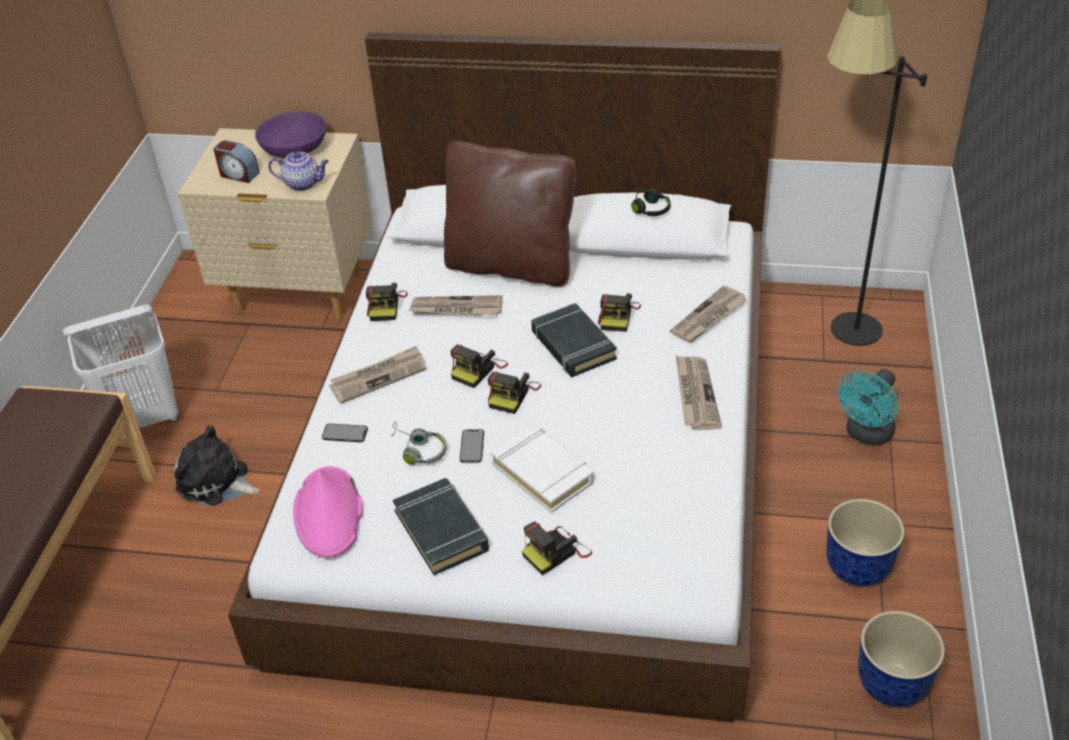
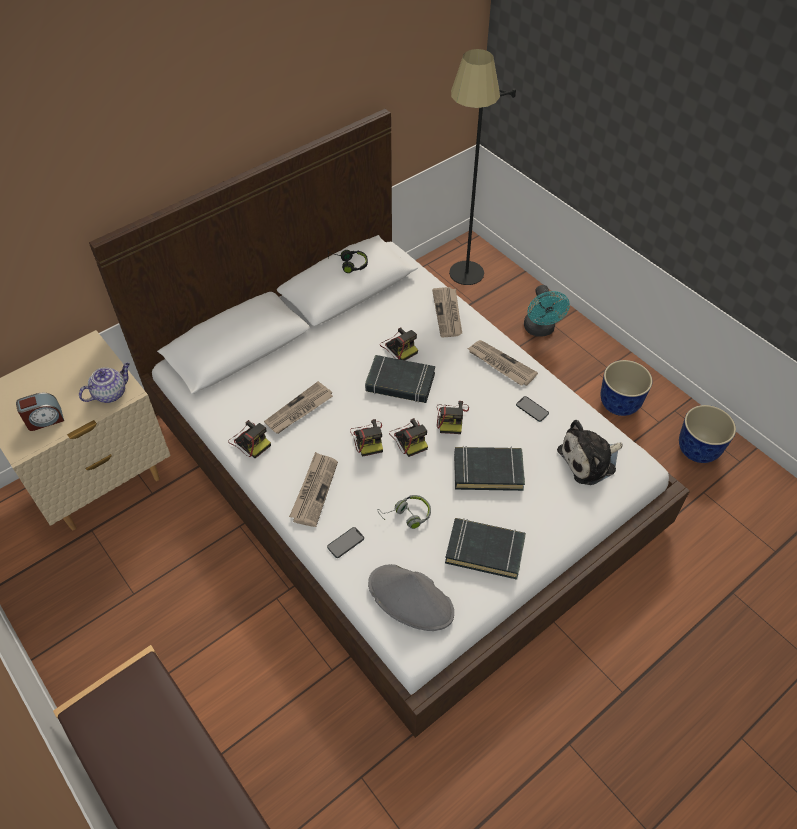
camera: 50 degrees left, 10 degrees up
white laundry basket [62,304,179,436] -> none
plush toy [174,425,260,506] -> plush toy moved to [557,420,623,485]
purple bowl [255,111,326,158] -> none
pink hat [293,466,363,558] -> grey hat [368,564,454,631]
brown pillow [444,141,576,287] -> none
phone [460,429,484,463] -> phone moved to [516,396,549,422]
white book [490,425,594,513] -> black book [454,446,525,491]
camera [522,522,592,575] -> camera moved to [437,401,469,434]

